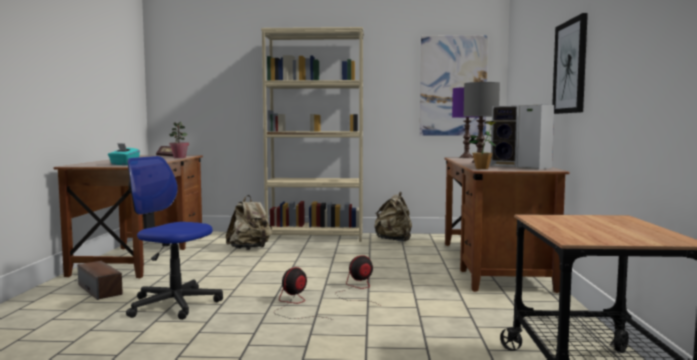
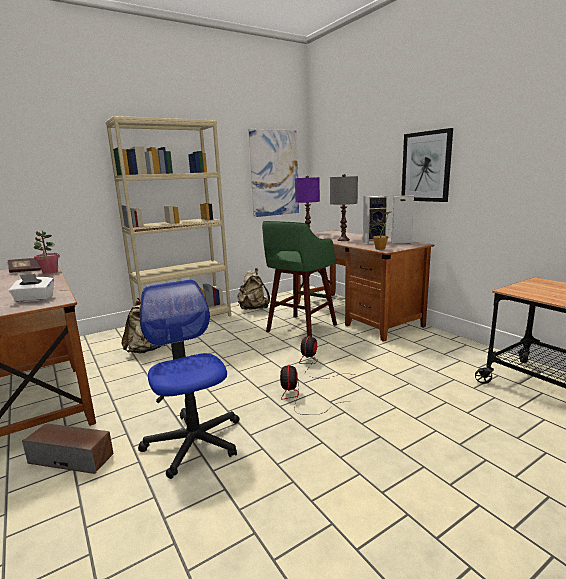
camera: 35 degrees left, 10 degrees up
turquoise tissue box [108,143,140,165] -> white tissue box [8,274,54,302]
office chair [126,156,223,320] -> office chair turned 75 degrees clockwise [138,279,240,479]
none -> green stool [262,221,337,336]

